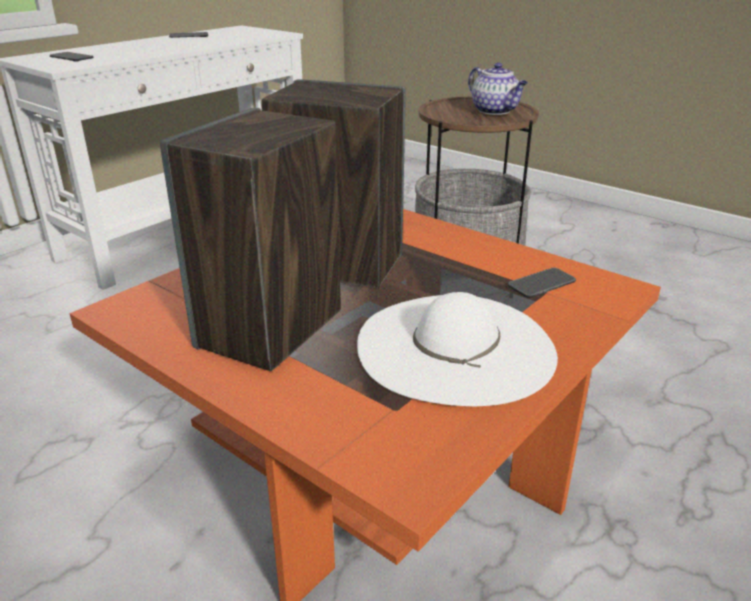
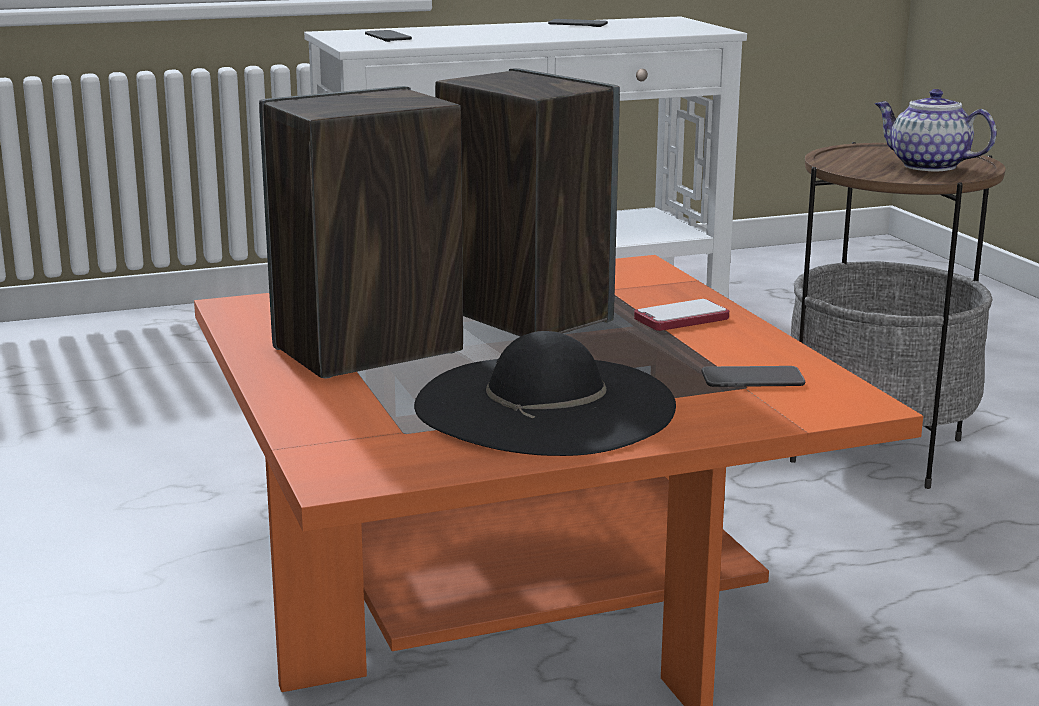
camera: 30 degrees right, 10 degrees down
white hat [357,292,558,406] -> black hat [414,331,676,456]
teapot [468,62,528,115] -> teapot turned 135 degrees clockwise [875,89,997,172]
none -> phone [634,299,729,331]

